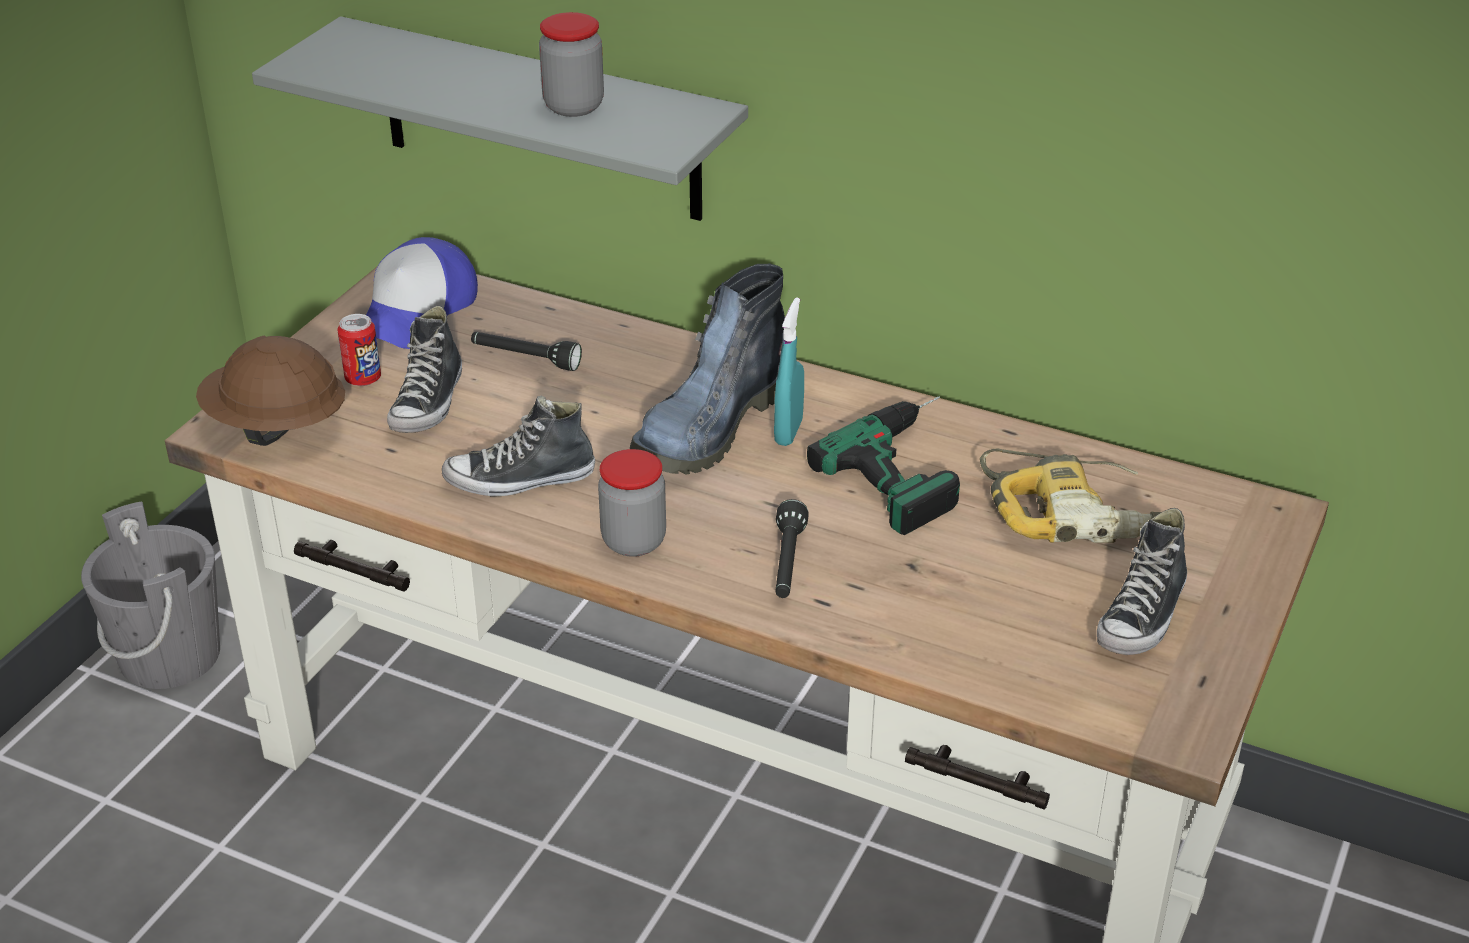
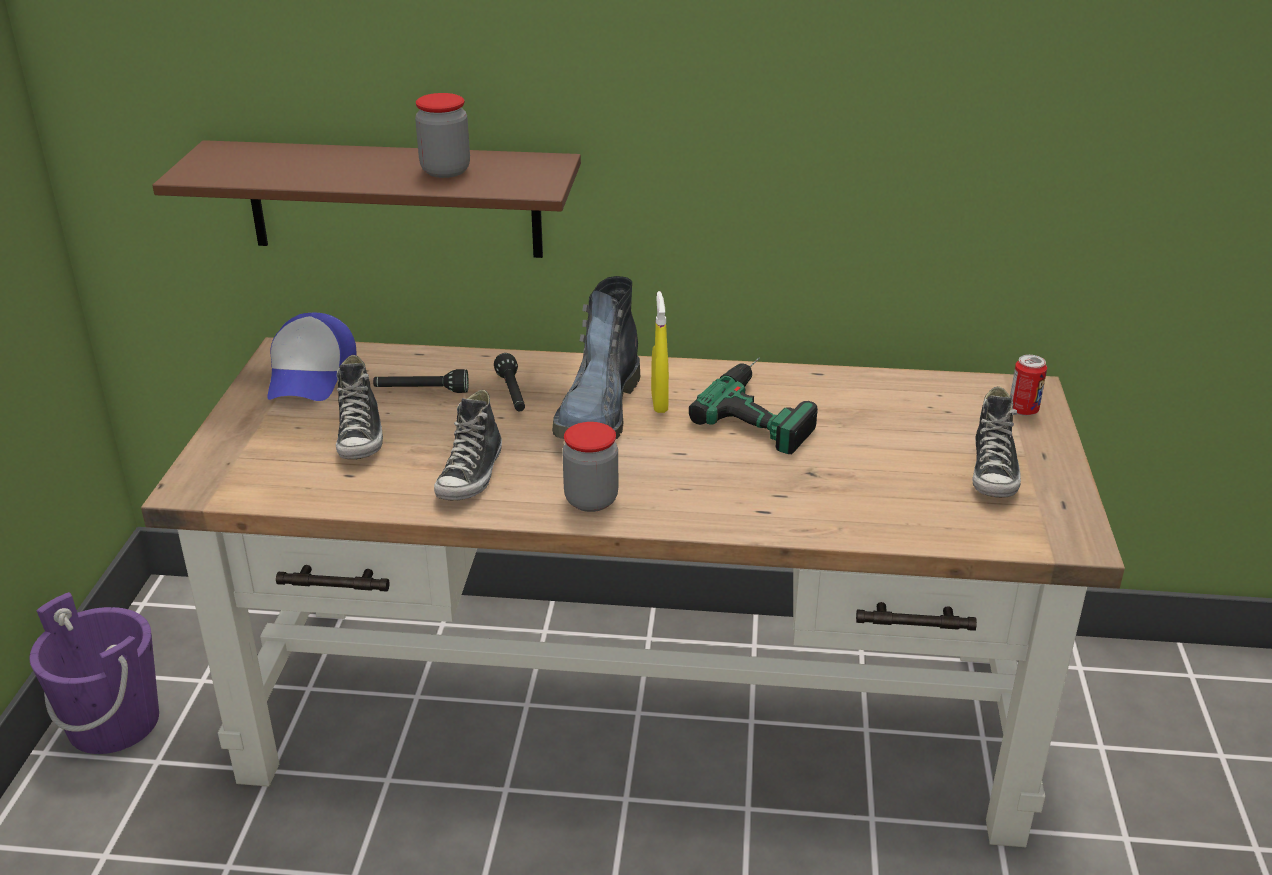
camera: 20 degrees left, 5 degrees down
grey bucket [81,501,220,689] -> purple bucket [29,592,159,754]
brown hard hat [196,335,345,446] -> none
grey shelf [252,16,748,221] -> brown shelf [152,140,581,258]
can [337,314,381,386] -> can moved to [1010,355,1047,416]
shoe [442,396,595,496] -> shoe turned 45 degrees counterclockwise [434,390,502,500]
turquoise spray bottle [774,297,804,446] -> yellow spray bottle [651,291,669,413]
black flashlight [775,499,809,598] -> black flashlight moved to [494,353,525,411]
power drill [980,449,1161,543] -> none

